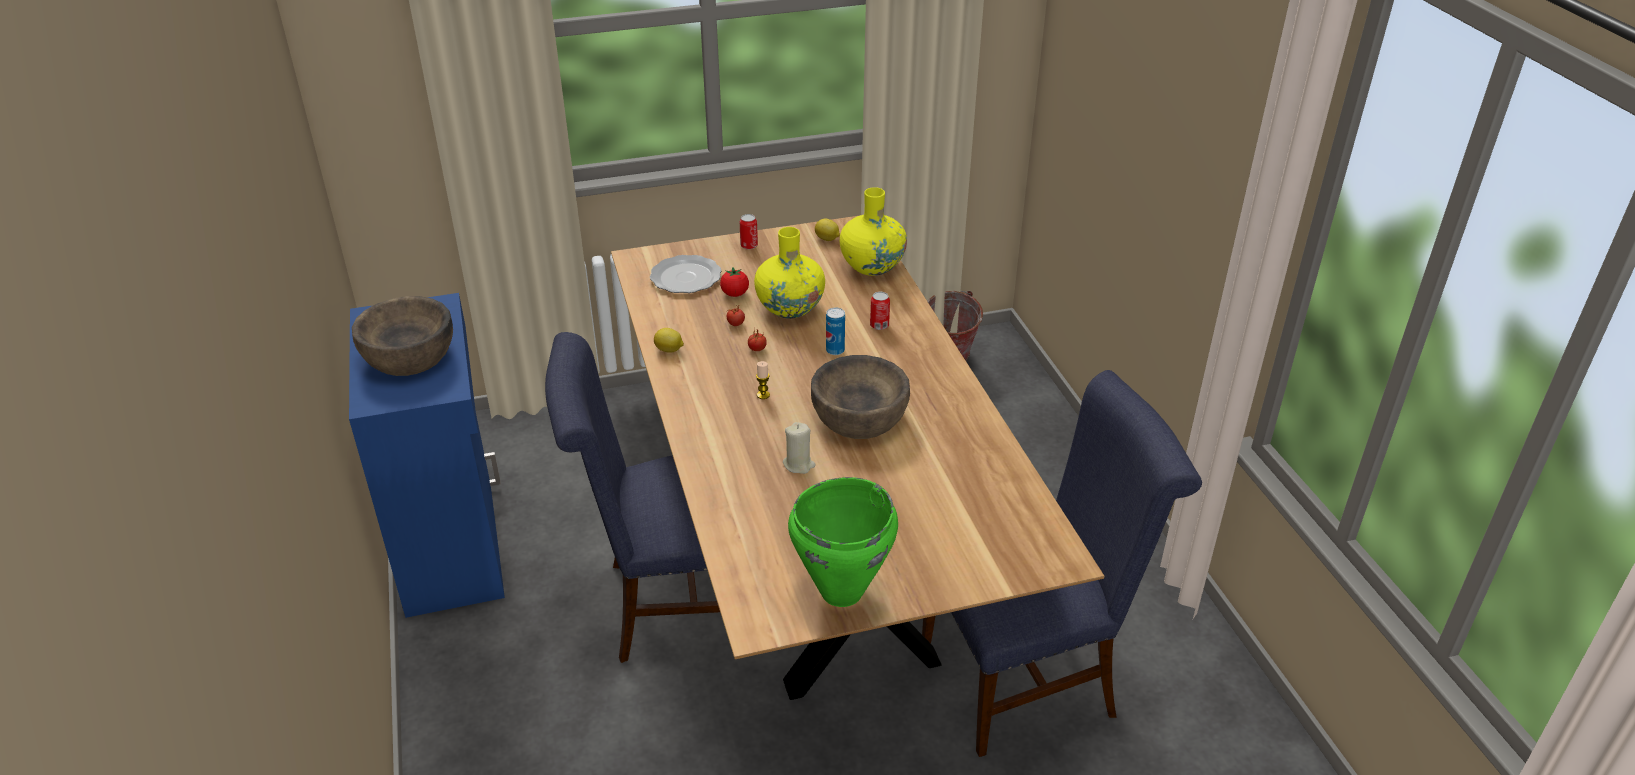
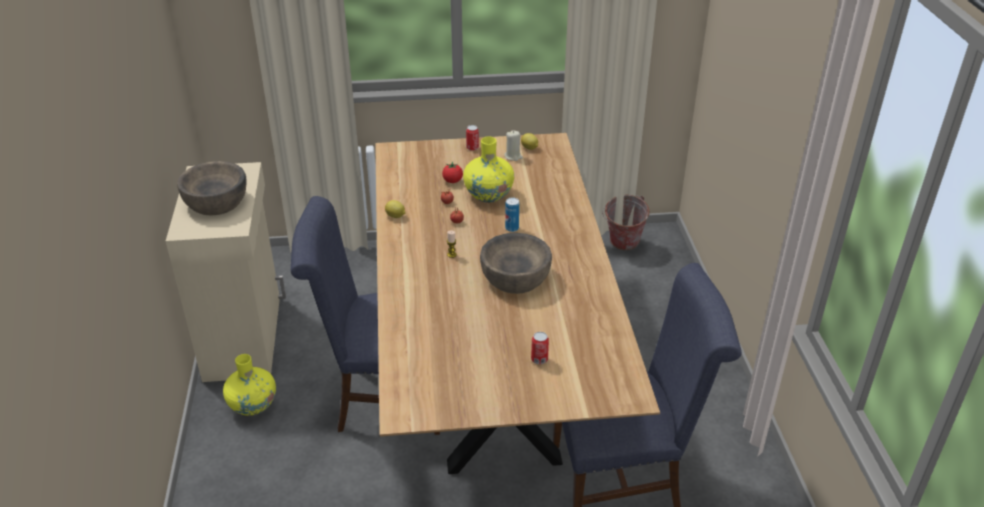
camera: 10 degrees right, 0 degrees up
blue cabinet [349,293,505,618] -> beige cabinet [166,162,286,382]
plate [650,255,722,293] -> none
beige candle [783,422,816,474] -> beige candle moved to [504,130,523,161]
green cooking pot [788,477,898,607] -> none
yellow vase [840,187,907,276] -> yellow vase moved to [223,354,276,416]
can [870,292,890,330] -> can moved to [531,332,549,364]

